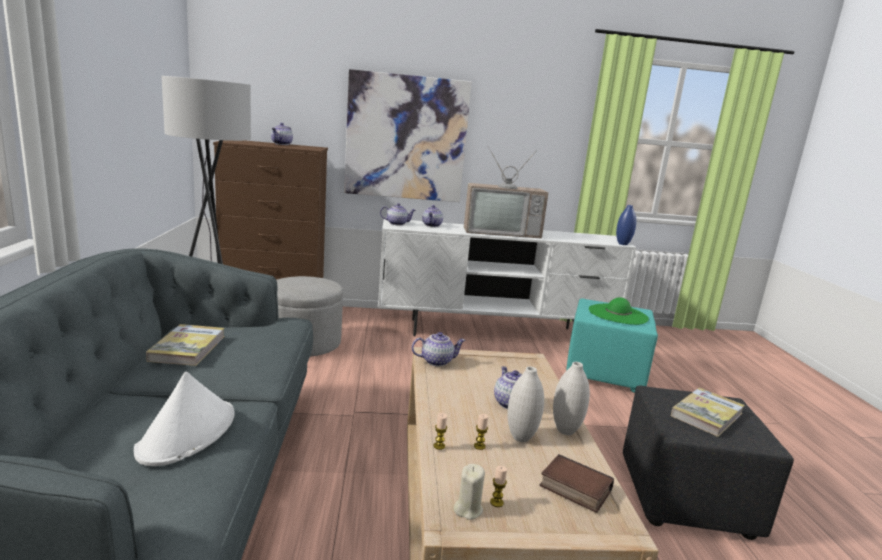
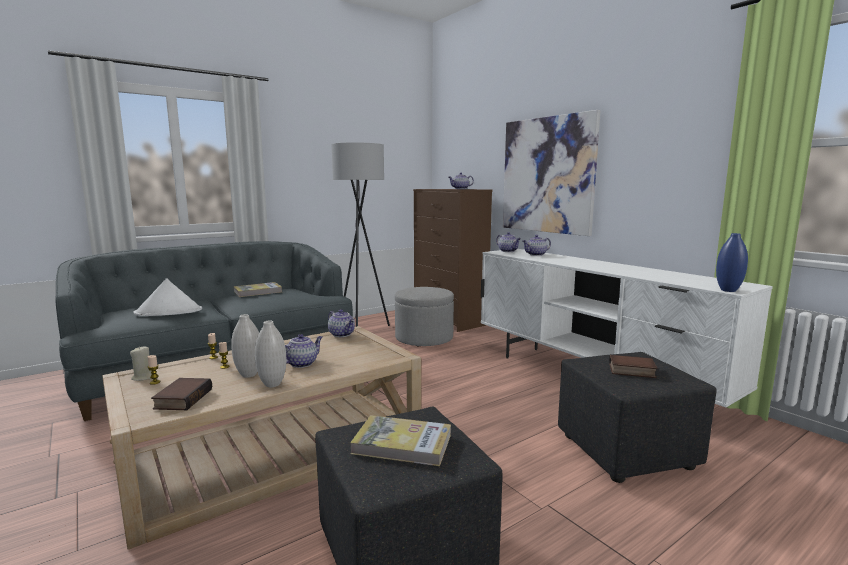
camera: 60 degrees right, 5 degrees down
television [464,147,548,238] -> none
turquoise ottoman [566,299,658,393] -> black ottoman [558,352,717,483]
green hat [589,297,649,325] -> book [609,354,658,378]

